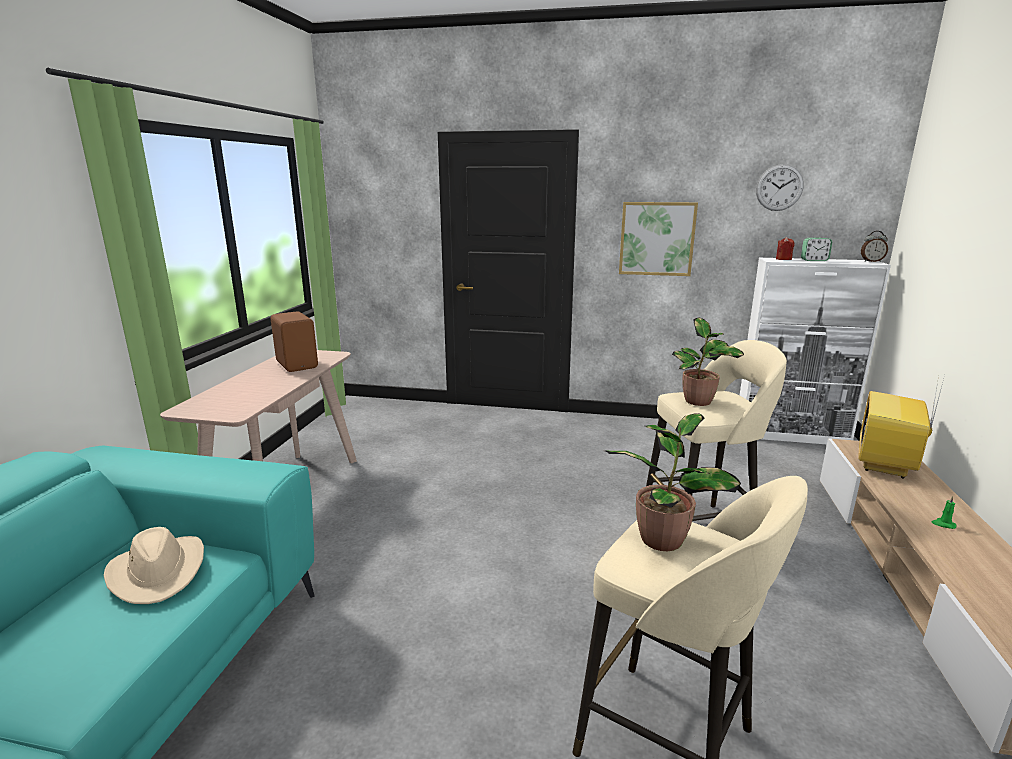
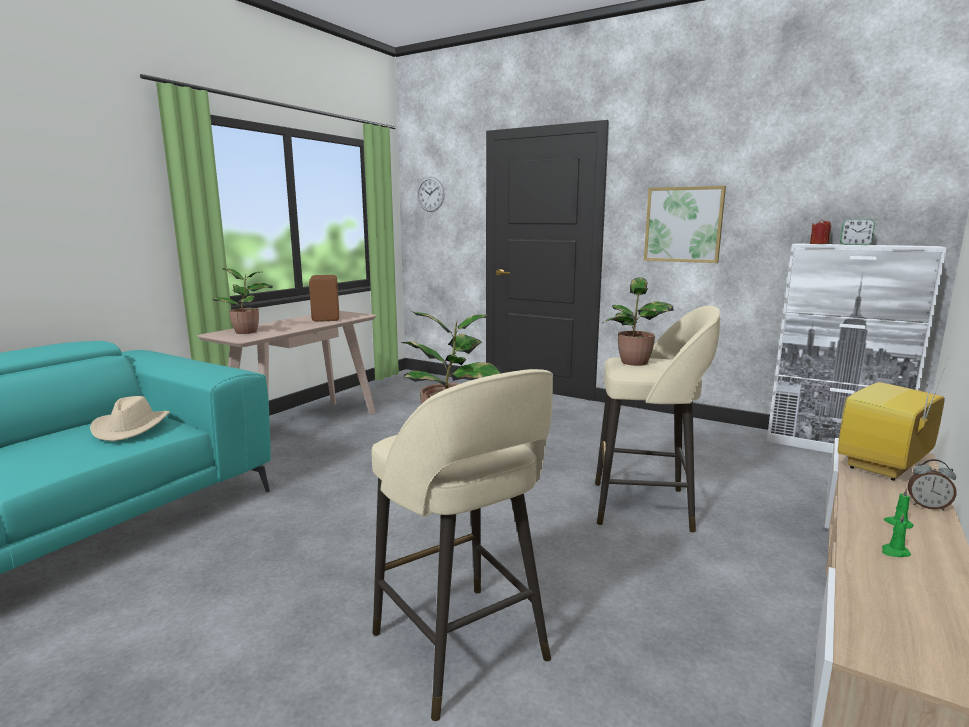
camera: 20 degrees right, 5 degrees down
wall clock [756,164,804,211] -> wall clock moved to [417,177,445,212]
alarm clock [861,231,888,262] -> alarm clock moved to [908,459,956,511]
none -> potted plant [213,268,273,334]
none -> green candle [882,514,911,557]

